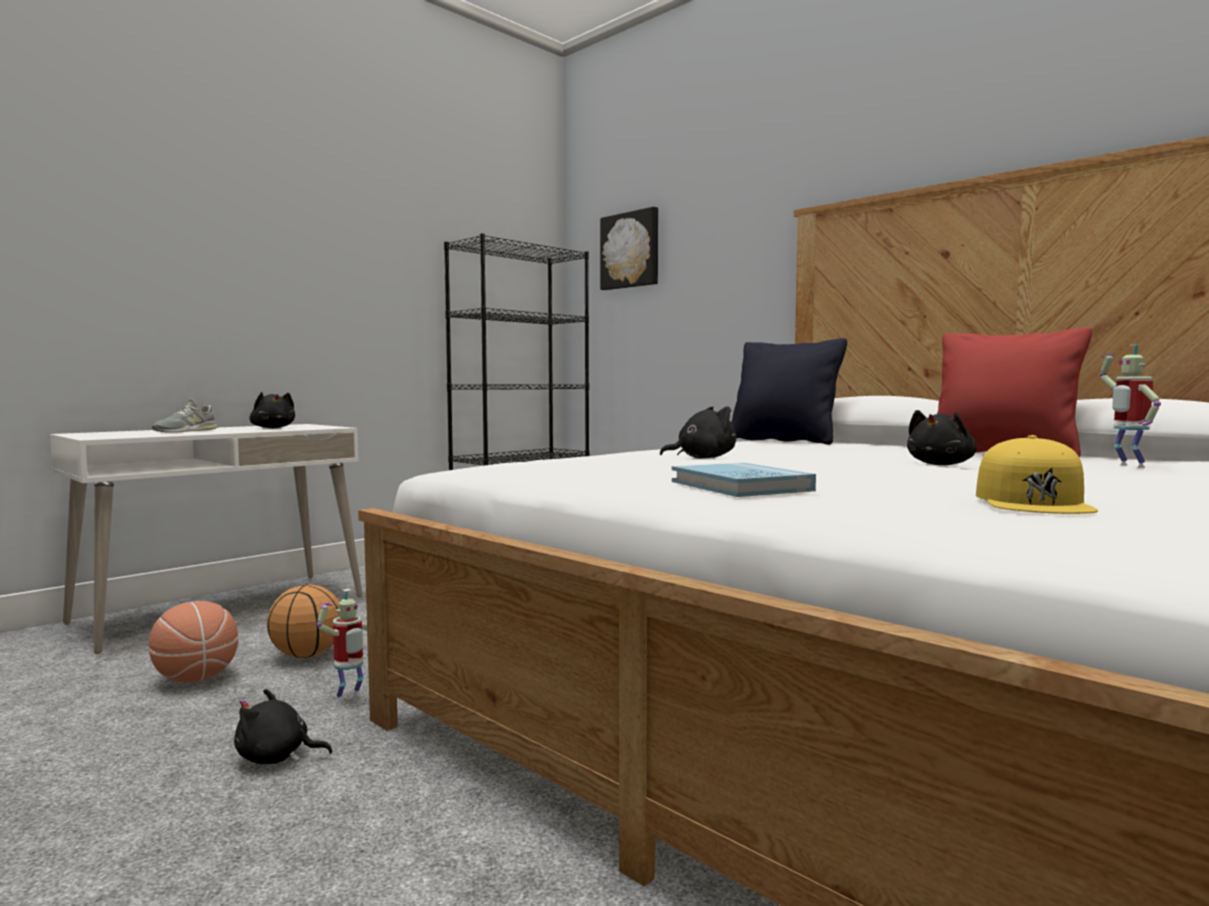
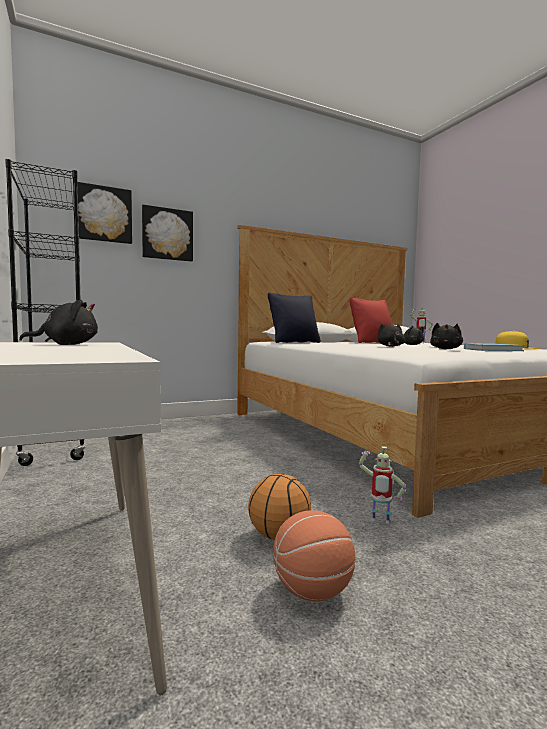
camera: 70 degrees left, 0 degrees up
grey shoe [152,399,218,433] -> none
black plush toy [234,689,333,764] -> black plush toy moved to [430,323,463,349]
toy robot [316,589,368,702] -> toy robot turned 135 degrees clockwise [358,446,406,524]
none -> picture [142,205,193,262]

